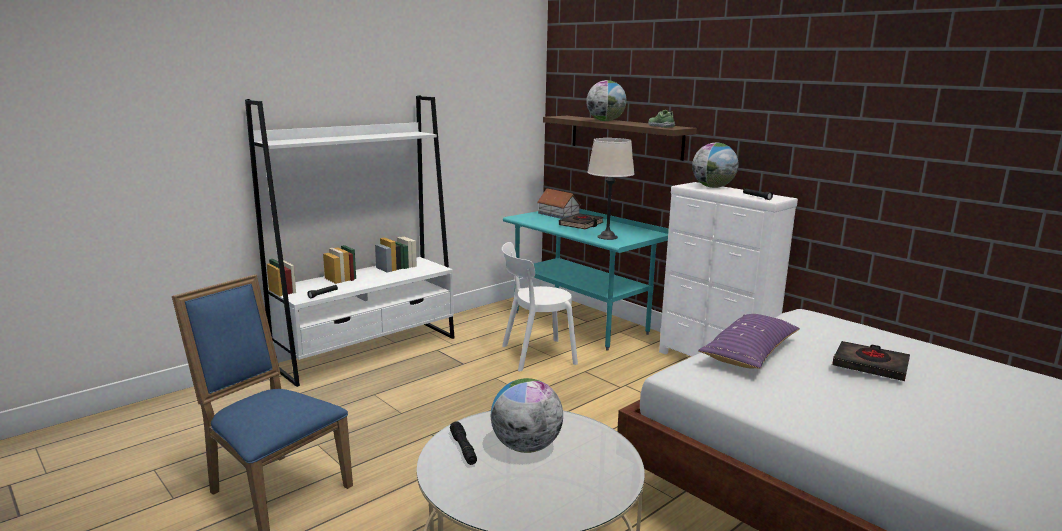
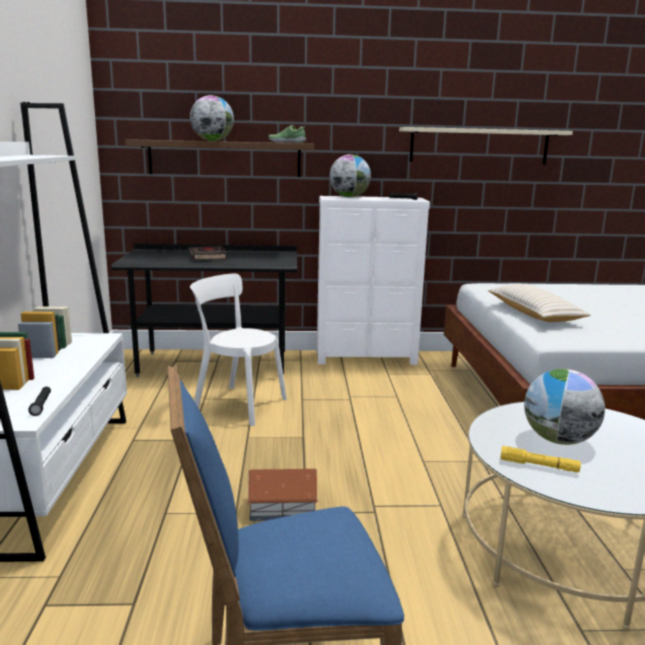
camera: 50 degrees left, 0 degrees up
black flashlight [450,421,477,465] -> yellow flashlight [500,446,581,472]
white chair [502,242,578,371] -> white chair turned 90 degrees clockwise [190,274,287,426]
turquoise desk [503,209,669,351] -> black desk [111,244,297,377]
toy house [537,188,581,219] -> toy house moved to [247,469,318,521]
beige table lamp [587,138,635,240] -> none
purple pillow [698,314,800,369] -> beige pillow [488,284,590,322]
black book [832,341,910,381] -> none
none -> beige shelf [399,127,573,165]

